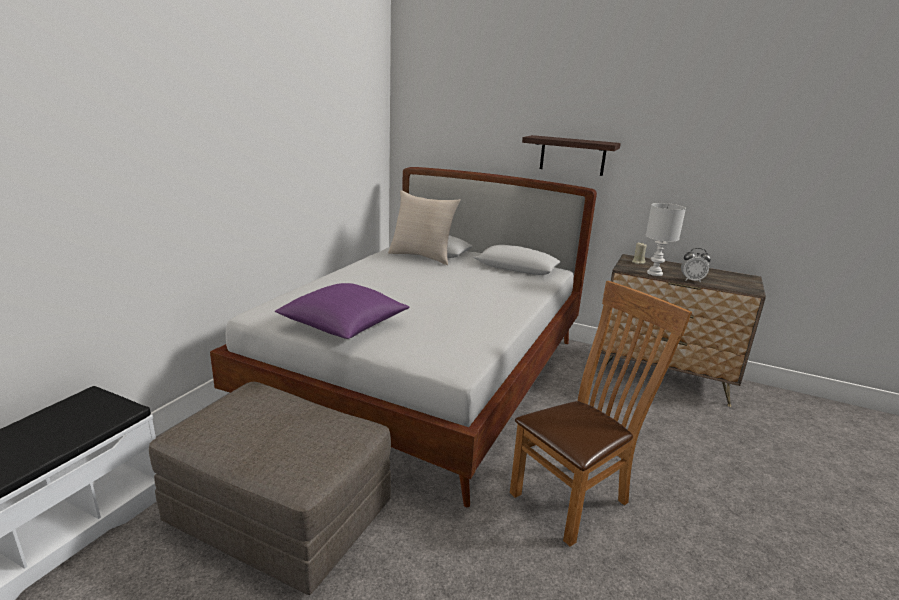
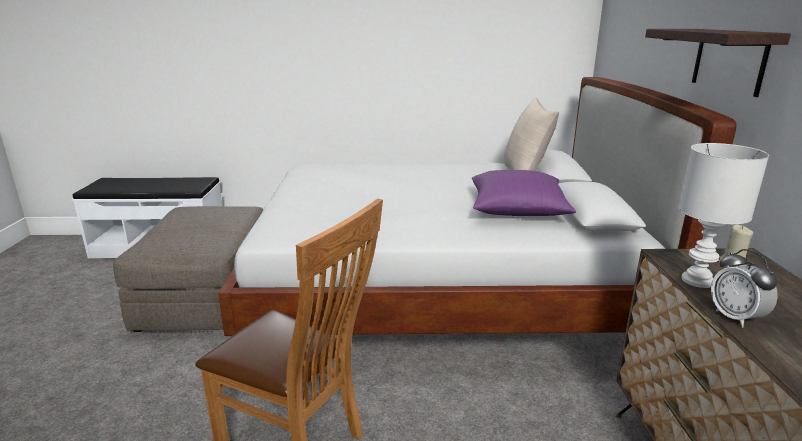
camera: 65 degrees right, 0 degrees up
purple pillow [275,283,409,339] -> purple pillow moved to [472,170,576,216]

